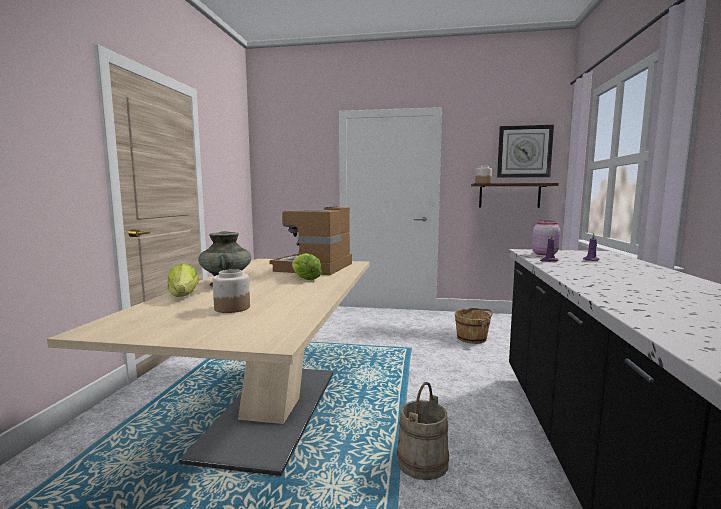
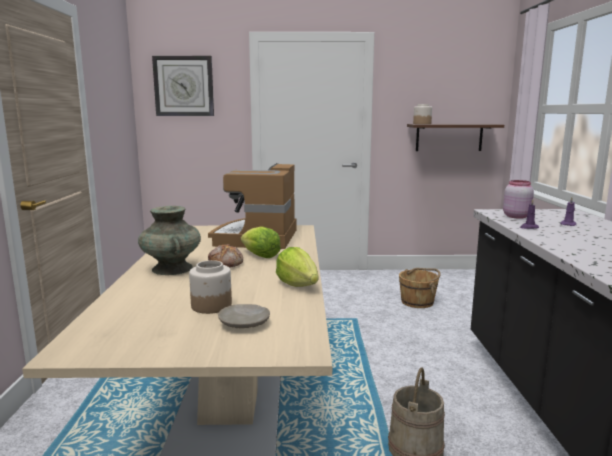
camera: 10 degrees left, 5 degrees up
lettuce [167,264,199,297] -> lettuce moved to [276,247,318,287]
wall clock [497,125,554,178] -> wall clock moved to [152,56,214,116]
none -> bread [208,244,243,268]
none -> beige plate [218,304,270,328]

